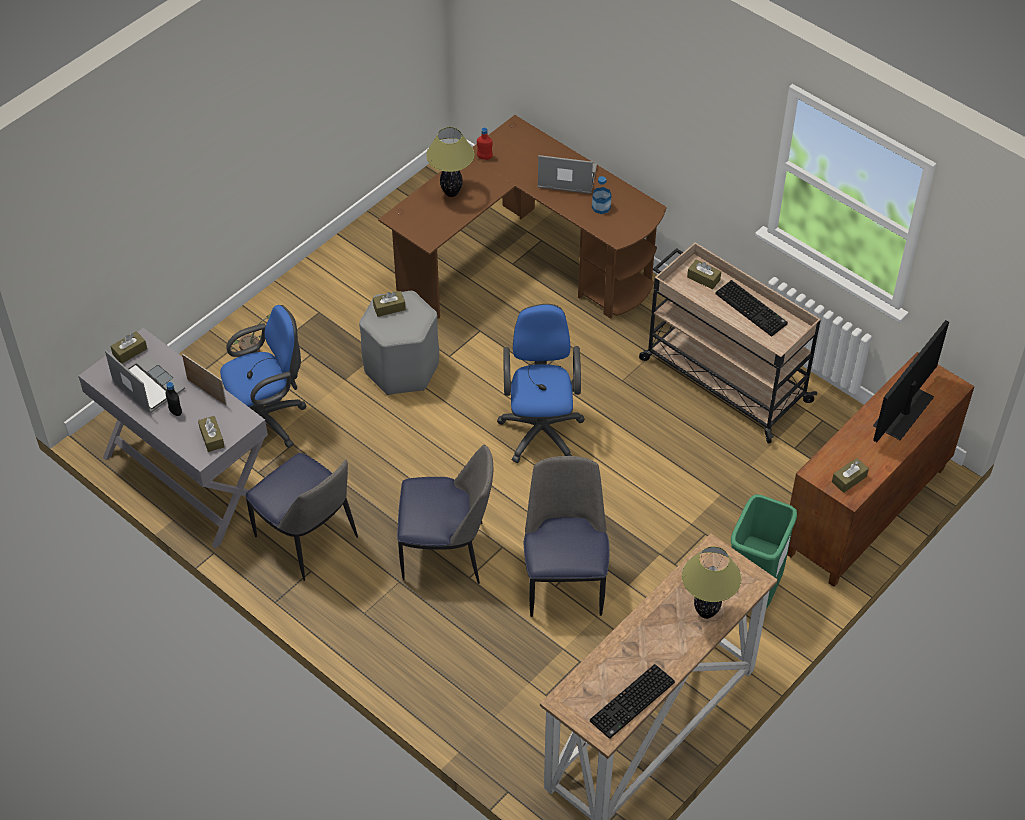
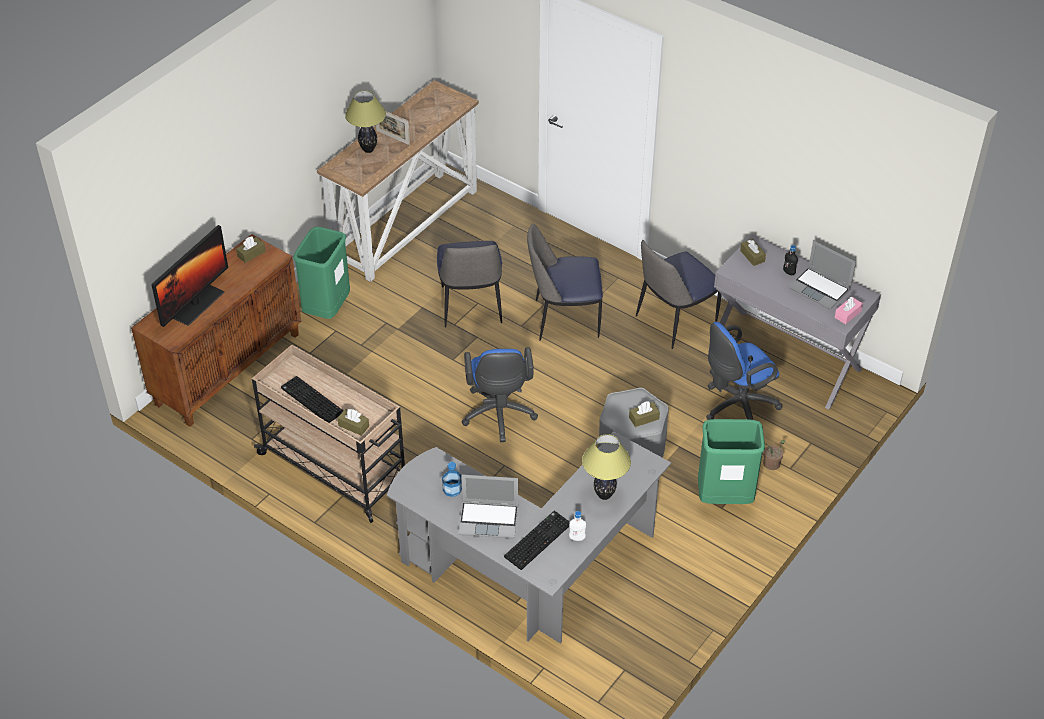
camera: 175 degrees right, 5 degrees down
brown tissue box [110,331,147,364] -> pink tissue box [835,297,863,324]
picture frame [182,354,227,406] -> picture frame moved to [376,111,410,145]
chair [245,453,358,581] -> chair turned 75 degrees counterclockwise [636,240,722,349]
brown desk [378,115,667,319] -> grey desk [387,432,671,644]
red bottle [477,127,493,160] -> white bottle [569,511,586,541]
keyboard [590,664,675,739] -> keyboard moved to [504,511,570,570]
none -> green trash can [698,419,765,504]

